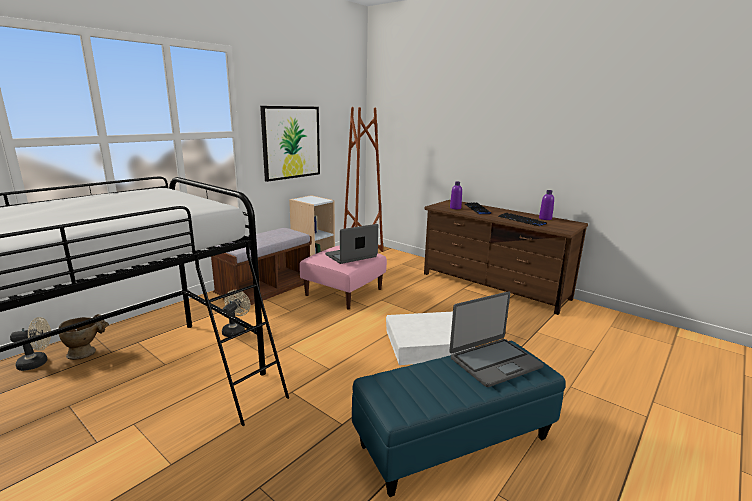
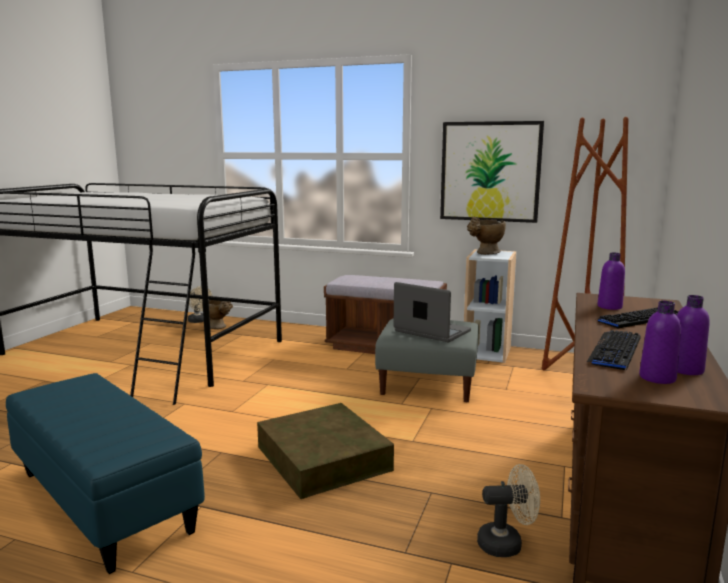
camera: 70 degrees right, 5 degrees down
beige fan [222,290,250,337] -> beige fan moved to [477,464,540,557]
pink ottoman [299,245,387,309] -> grey ottoman [375,318,479,402]
white storage box [386,312,475,365] -> brown storage box [257,403,394,499]
laptop [450,292,544,387] -> none
none -> beige vase [467,217,506,255]
none -> purple bottle [639,301,681,384]

